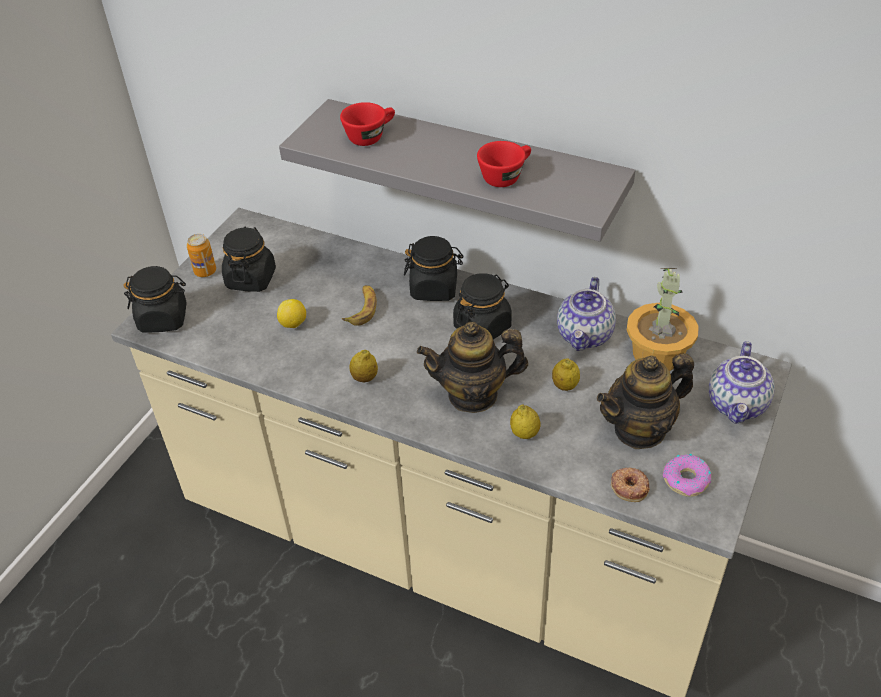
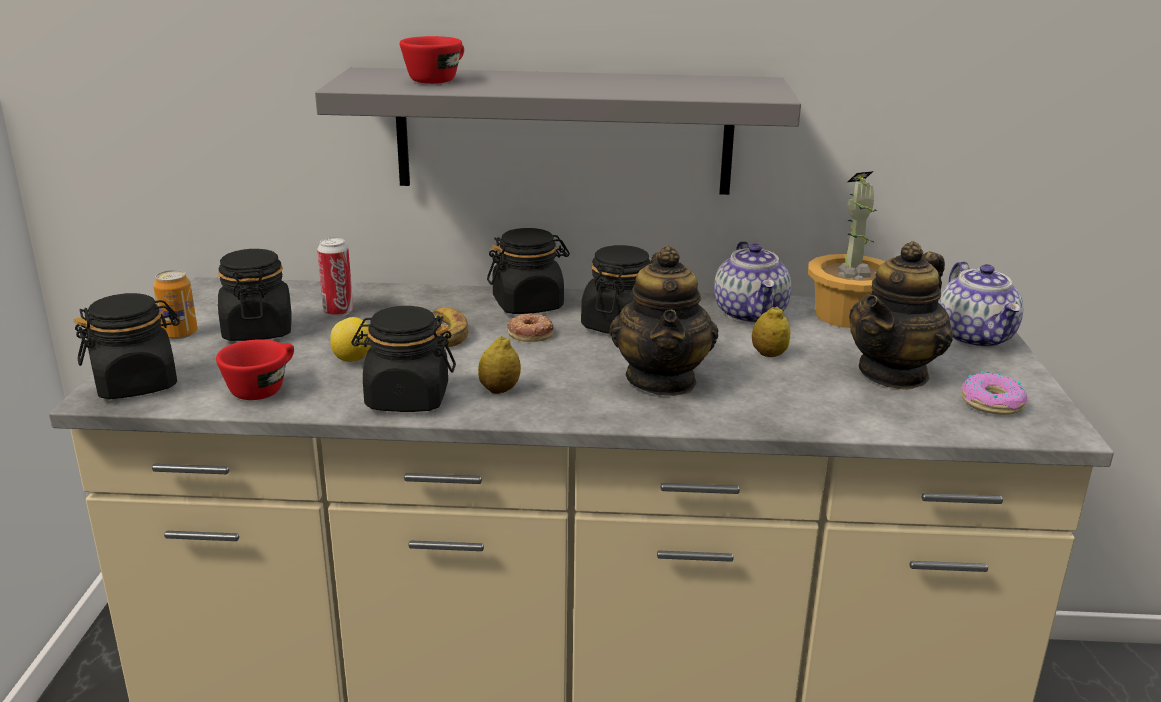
camera: 25 degrees left, 20 degrees down
teapot [417,322,528,413] -> teapot turned 60 degrees counterclockwise [609,246,718,396]
red cup [477,141,531,187] -> red cup moved to [216,339,294,400]
lemon [510,404,541,439] -> none
donut [611,468,650,502] -> donut moved to [507,314,554,342]
none -> can [317,237,353,317]
none -> black jar [351,306,456,412]

